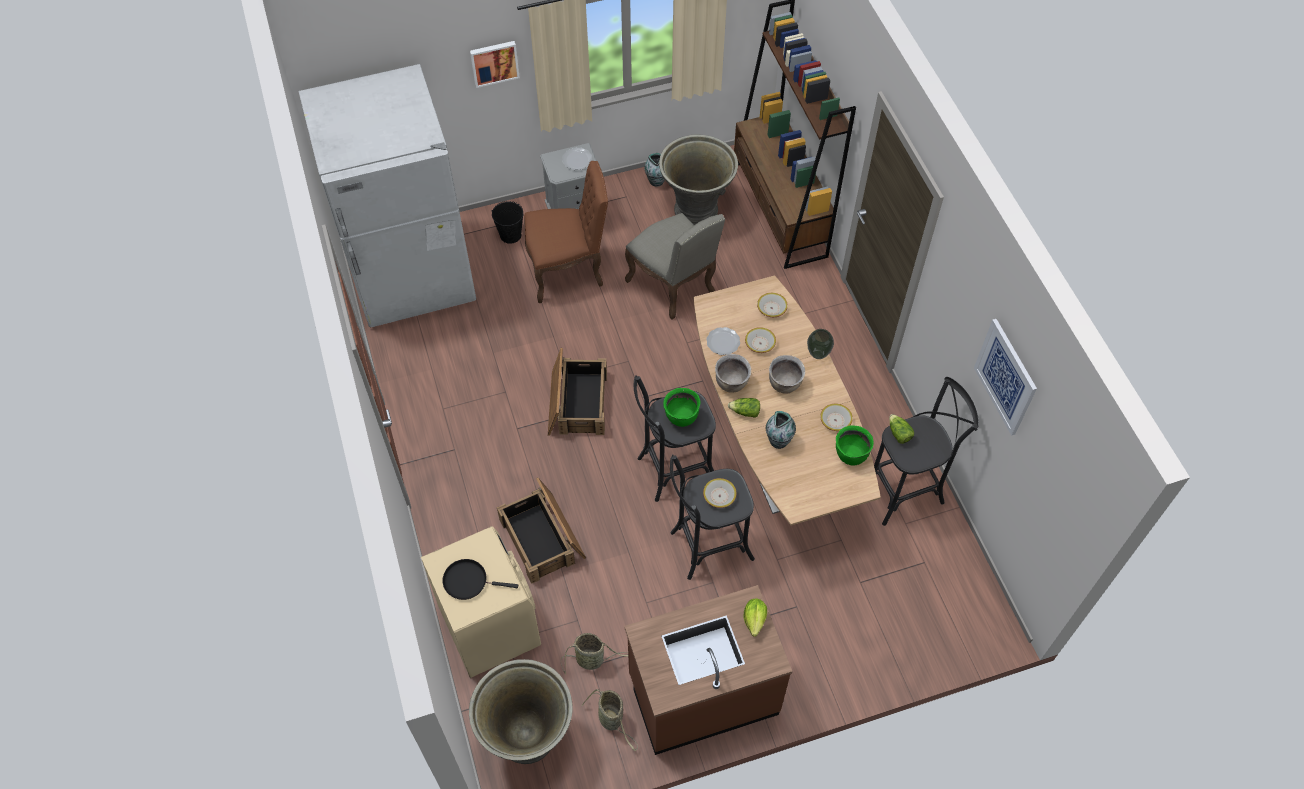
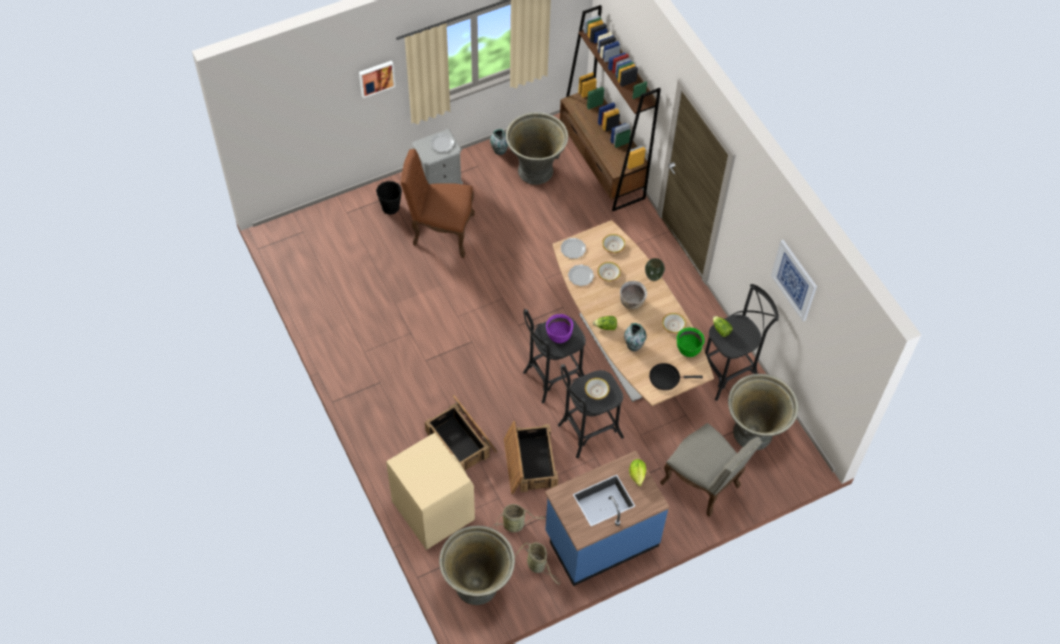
camera: 10 degrees left, 0 degrees up
white fridge [298,64,476,327] -> none
black frying pan [443,559,518,600] -> black frying pan moved to [649,363,703,390]
brown chair [524,161,608,303] -> brown chair turned 150 degrees counterclockwise [401,149,475,258]
crate [548,348,607,436] -> crate moved to [504,421,558,494]
brown counter [624,585,792,755] -> blue counter [545,451,670,586]
grey chair [625,213,725,320] -> grey chair moved to [660,423,762,517]
green cooking pot [663,388,701,427] -> purple cooking pot [546,314,573,343]
brown cooking pot [715,354,751,393] -> none
none -> plate [561,238,586,259]
none -> grey planter [728,374,799,450]

